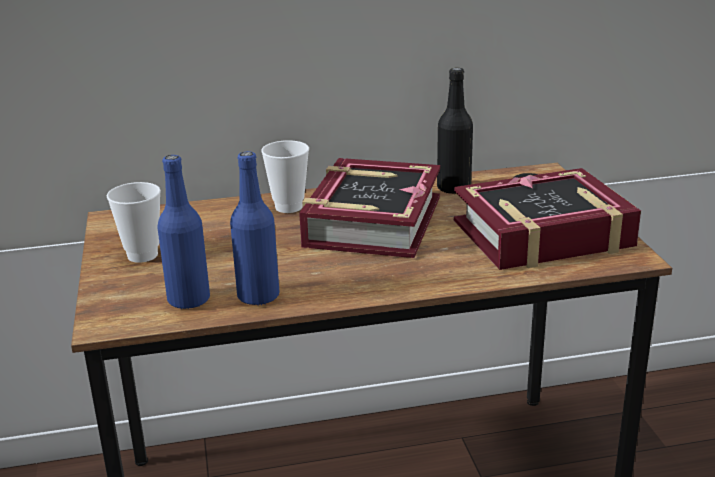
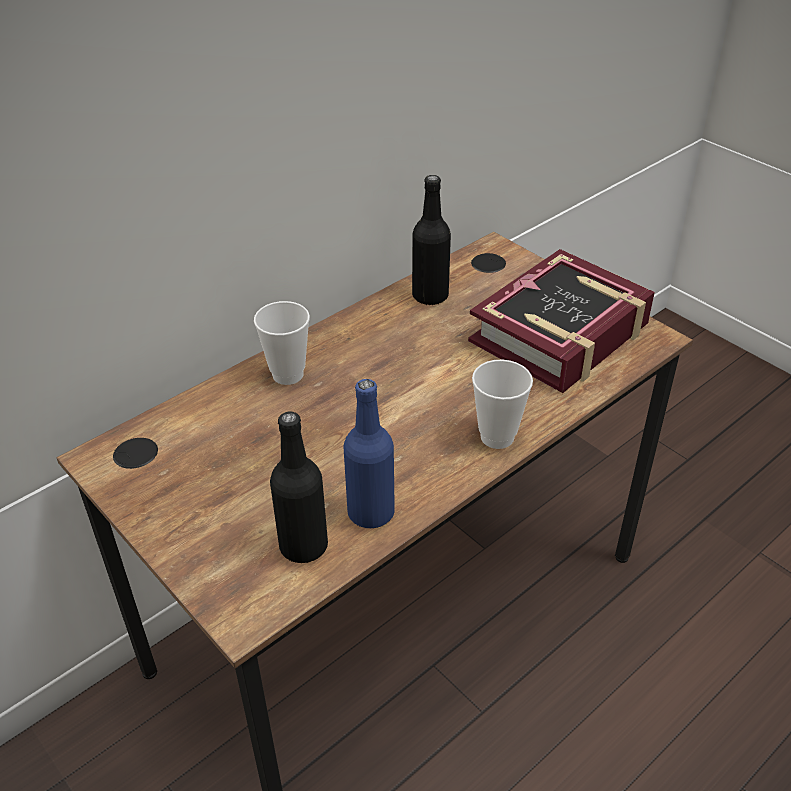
camera: 30 degrees left, 15 degrees up
cup [107,182,161,263] -> cup moved to [472,360,533,449]
blue bottle [157,155,210,309] -> black bottle [270,412,328,563]
book [299,158,440,258] -> none

